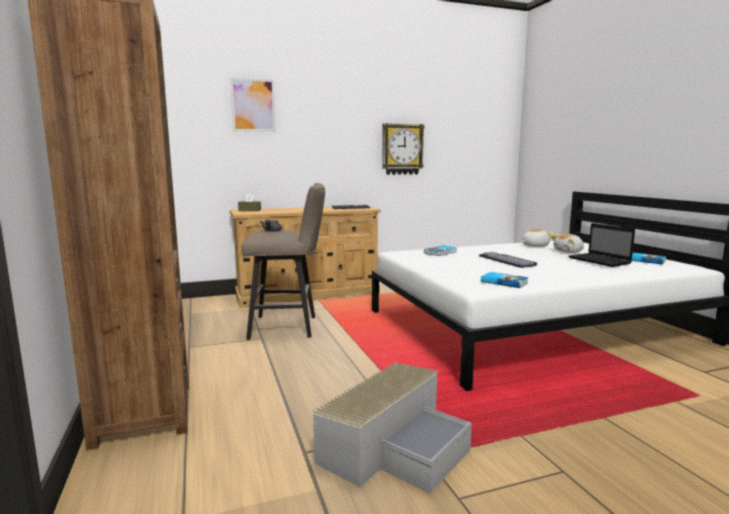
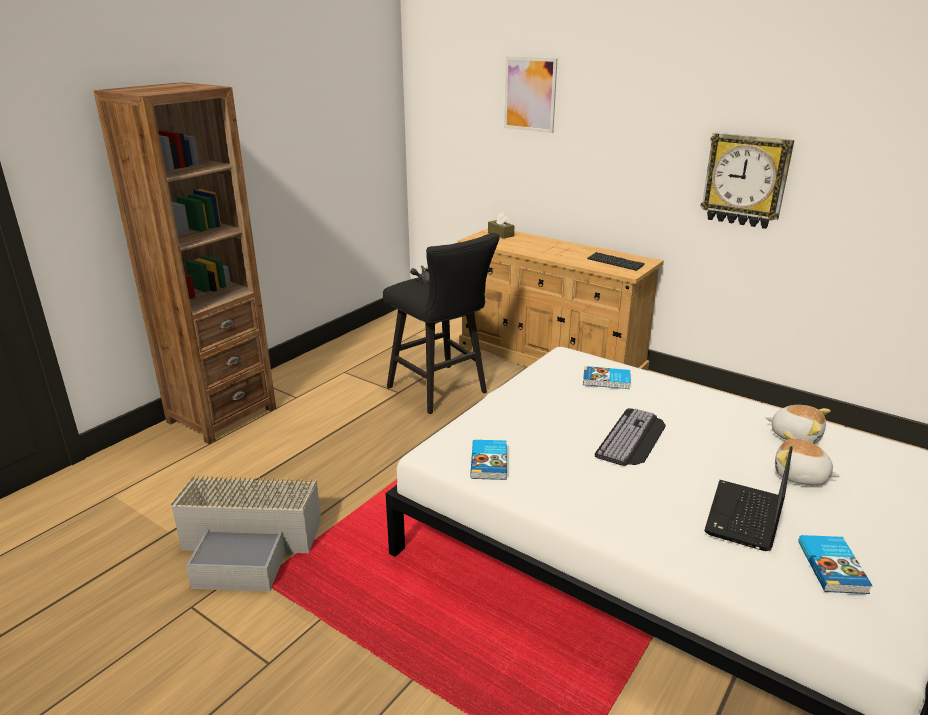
camera: 55 degrees right, 15 degrees up
beige stool [241,183,325,340] -> black stool [383,233,499,414]

